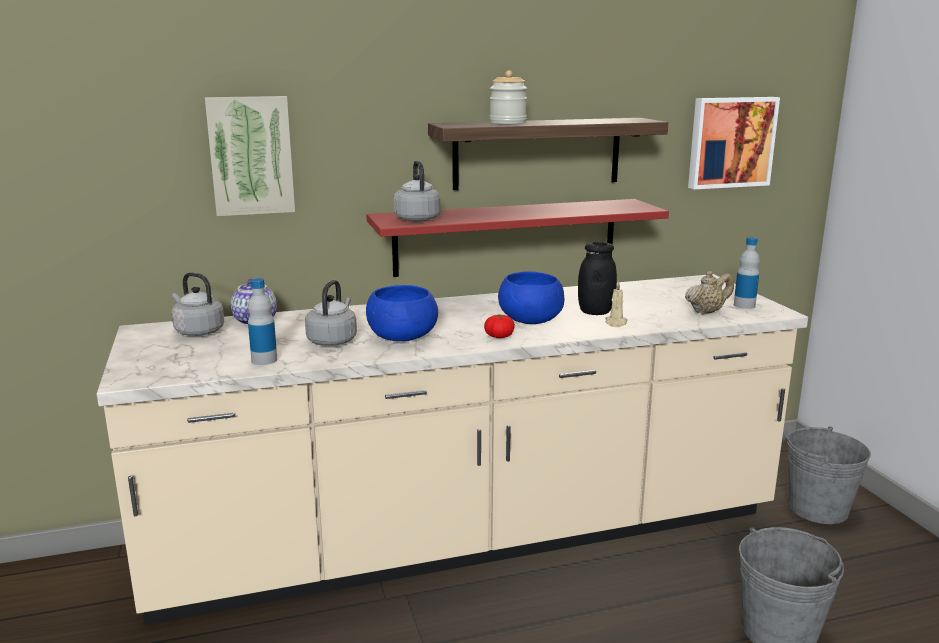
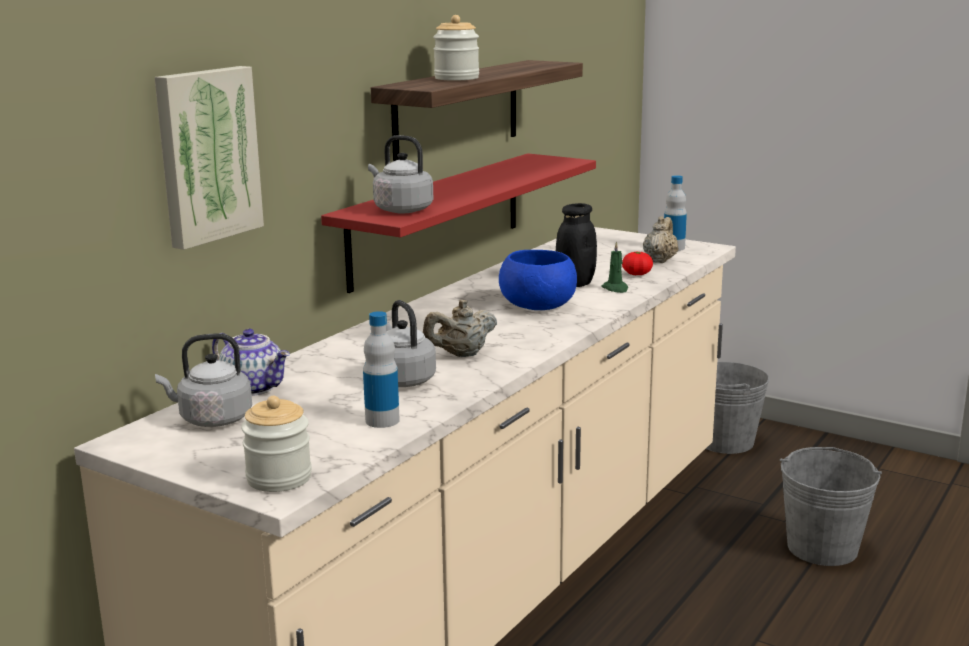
camera: 40 degrees left, 0 degrees up
blue bowl [366,285,438,341] -> beige teapot [423,300,497,357]
tomato [484,315,515,338] -> tomato moved to [622,252,653,275]
beige candle [606,281,628,327] -> green candle [601,241,628,293]
picture [688,97,780,189] -> none
none -> jar [241,396,312,492]

